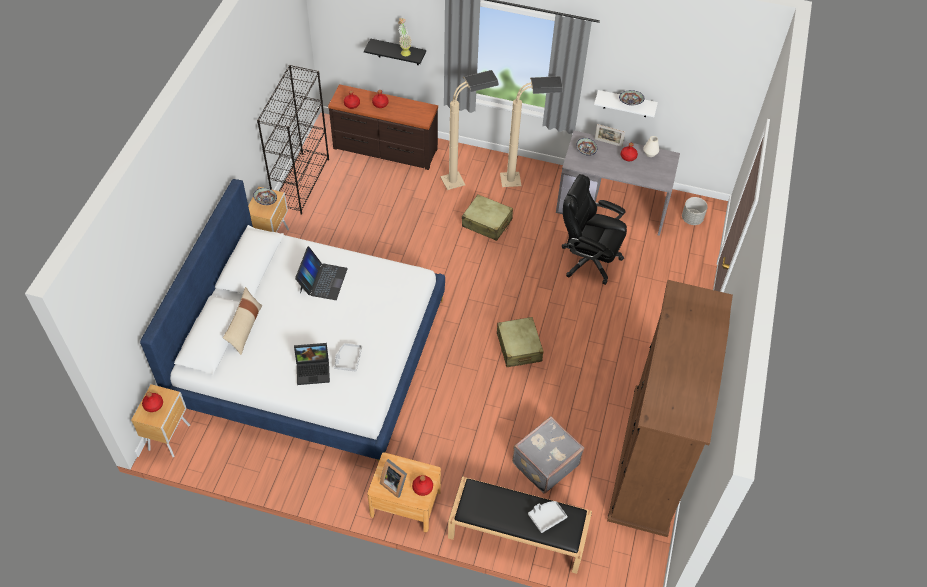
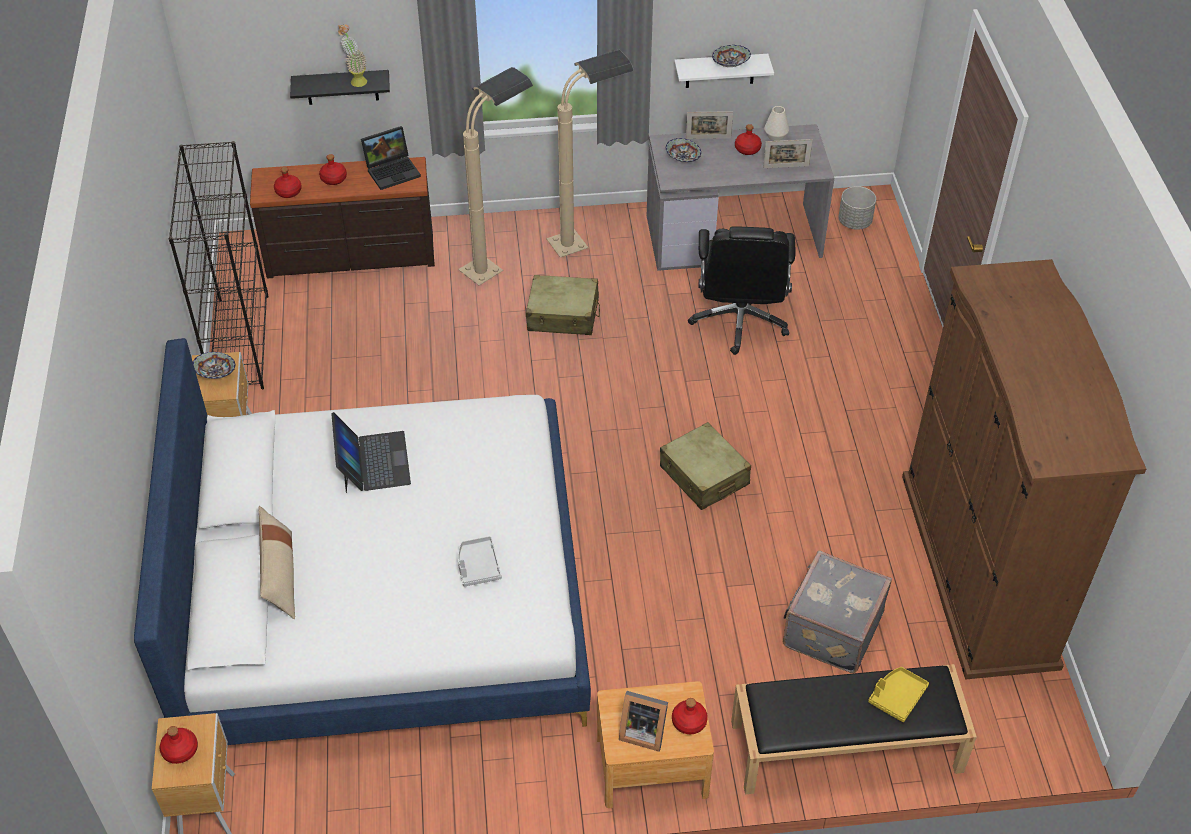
camera: 20 degrees left, 5 degrees down
laptop [294,343,330,385] -> laptop moved to [361,126,421,190]
grey tray [528,501,568,533] -> yellow tray [868,667,929,722]
black office chair [562,174,627,285] -> black office chair turned 90 degrees counterclockwise [688,226,795,355]
none -> picture frame [763,139,813,168]

